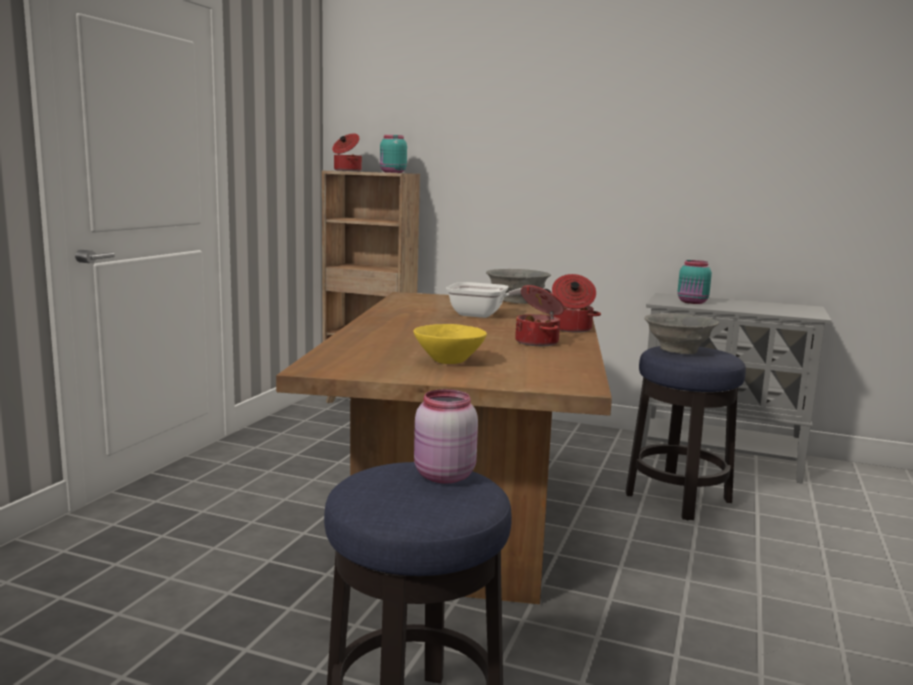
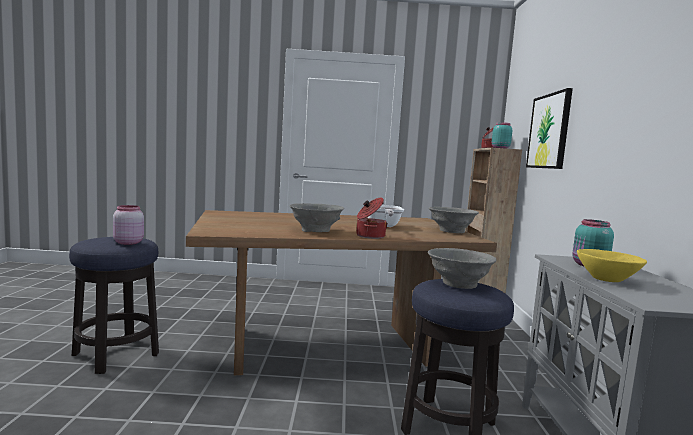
camera: 70 degrees right, 5 degrees down
yellow bowl [414,324,487,364] -> yellow bowl moved to [577,249,647,282]
cooking pot [515,285,564,346] -> grey bowl [289,203,344,232]
none -> picture [526,88,573,169]

